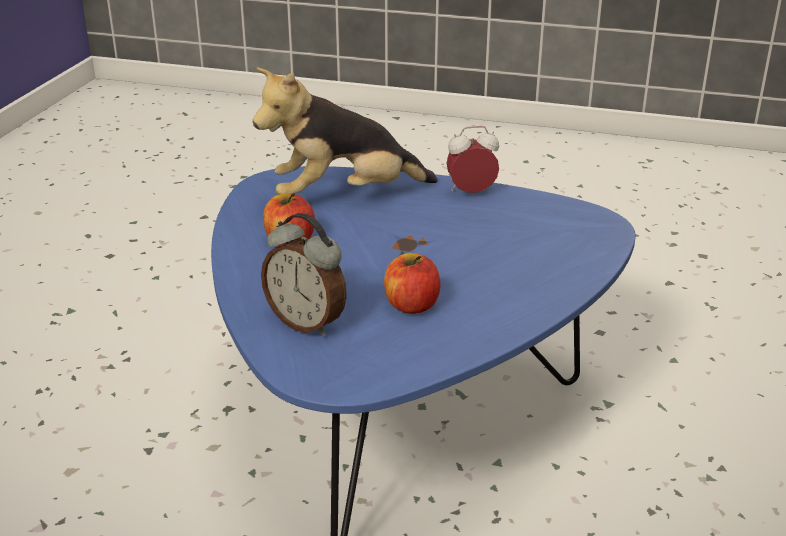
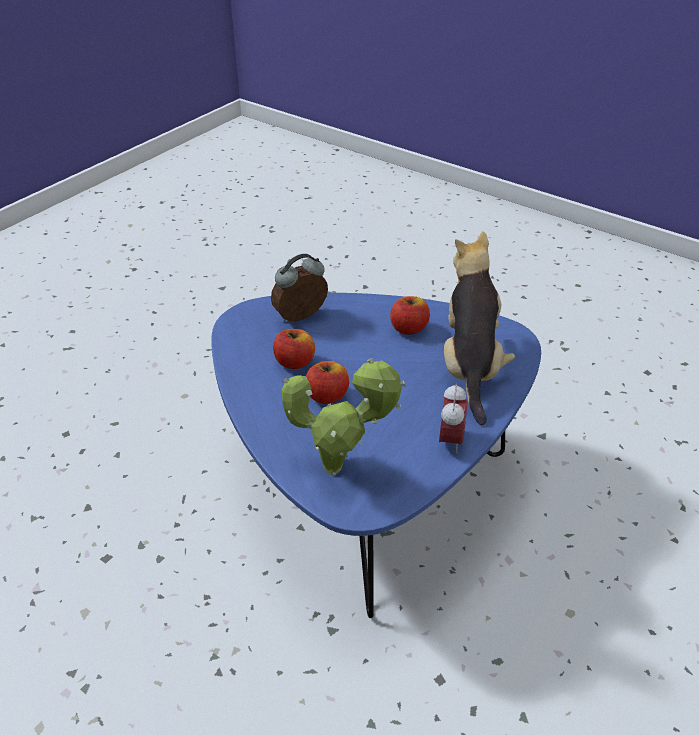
camera: 110 degrees right, 10 degrees up
none -> potted plant [282,357,406,476]
none -> apple [306,361,349,404]

